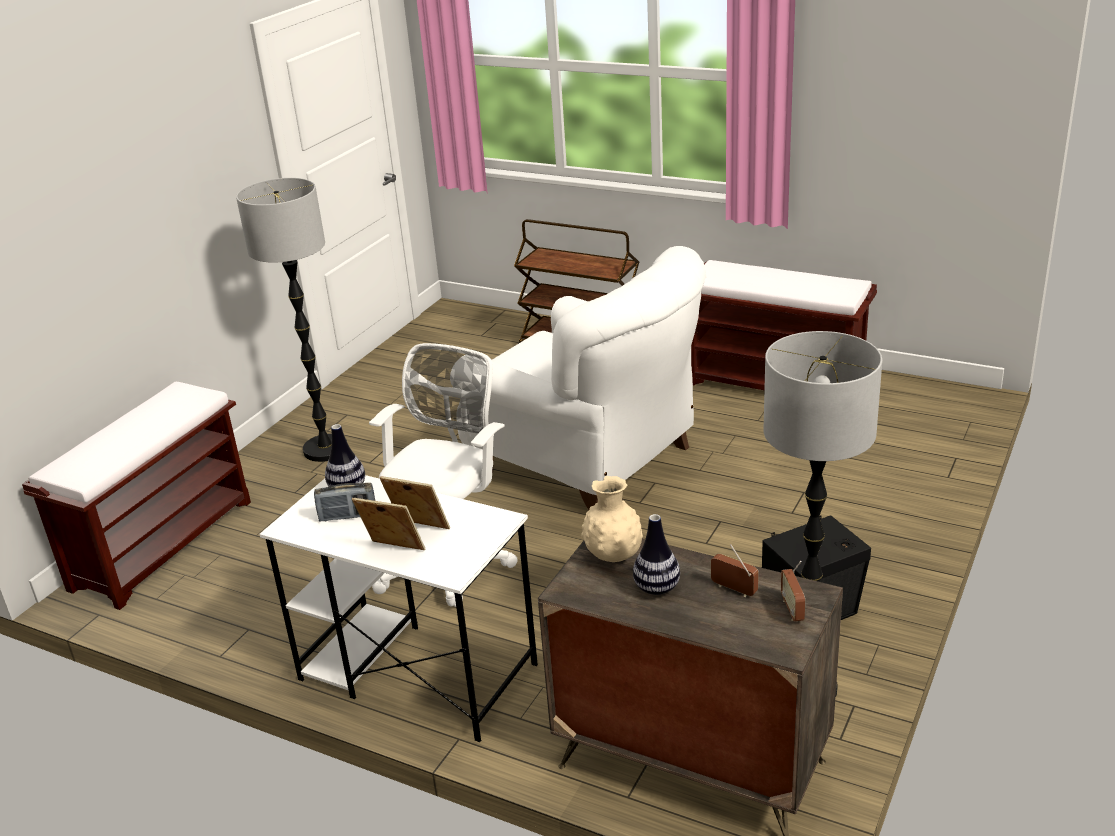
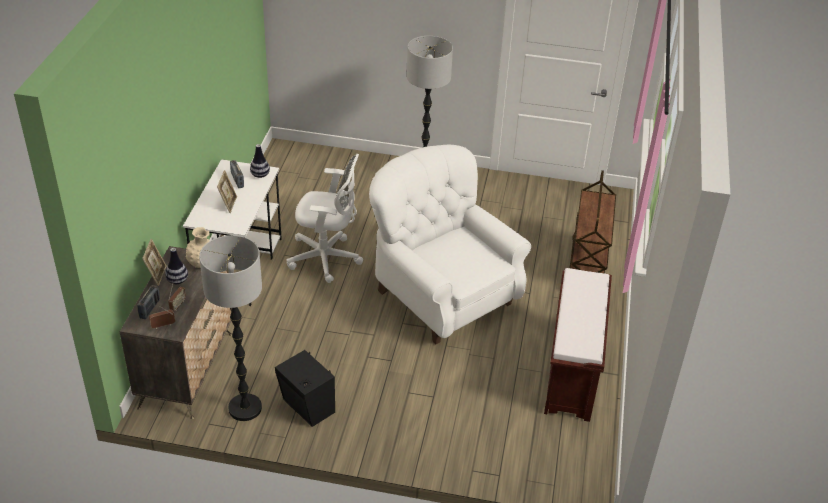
camera: 70 degrees right, 10 degrees up
brown bench [22,382,251,610] -> none
picture frame [352,498,425,550] -> picture frame moved to [142,239,166,286]
white armchair [457,246,706,510] -> white armchair turned 120 degrees clockwise [369,145,531,344]
none -> radio [137,285,160,319]

